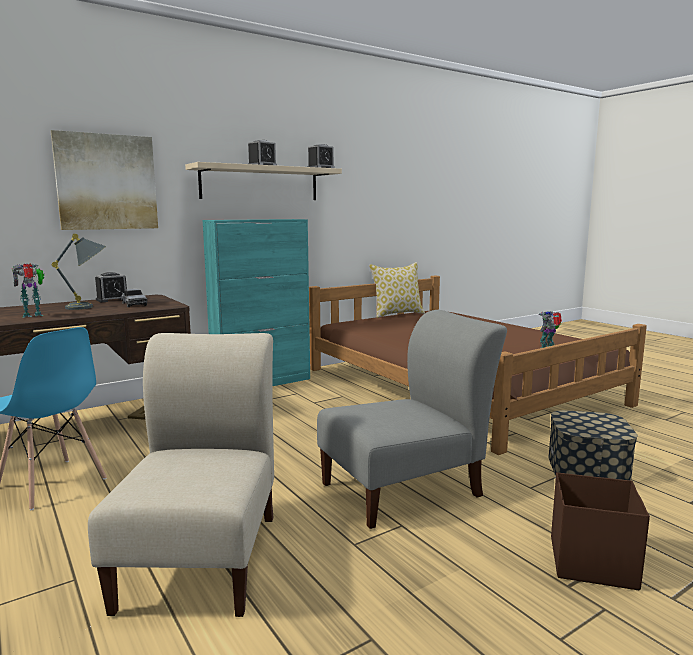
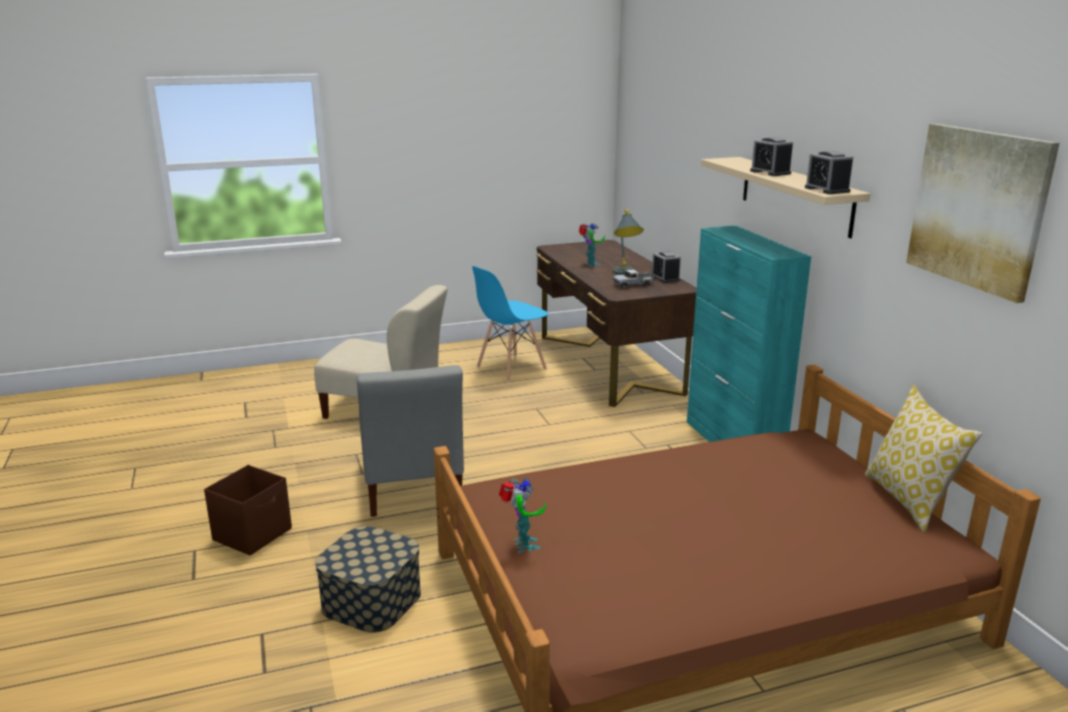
camera: 105 degrees right, 10 degrees up
picture [51,130,158,230] -> picture moved to [906,124,1060,303]

